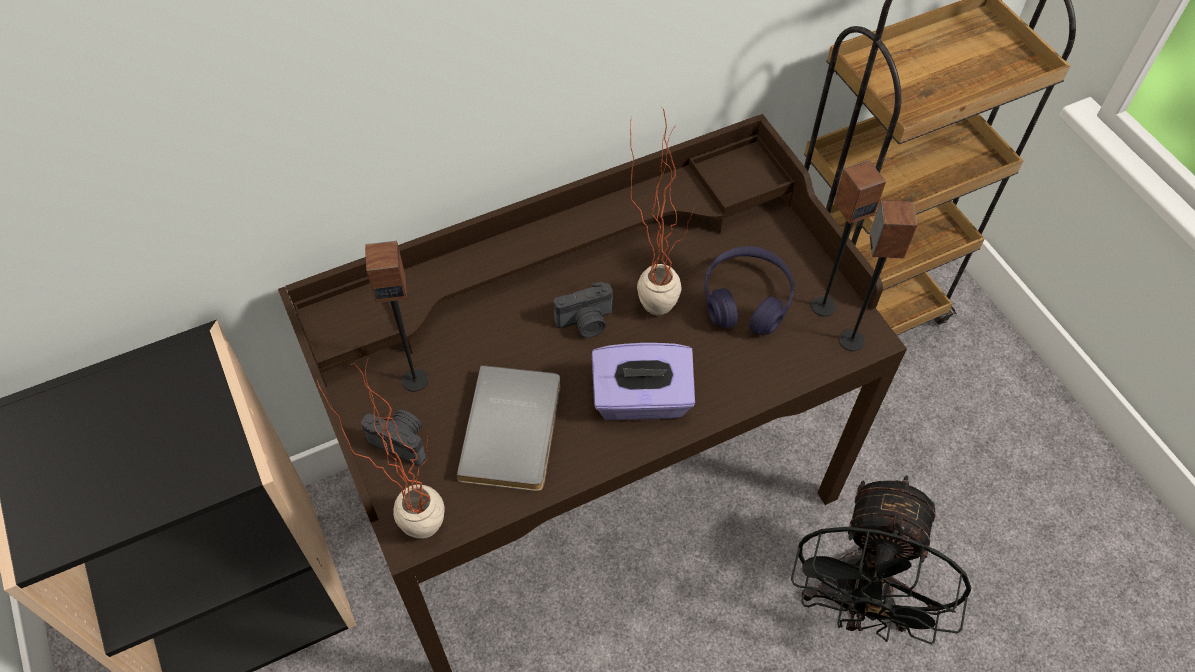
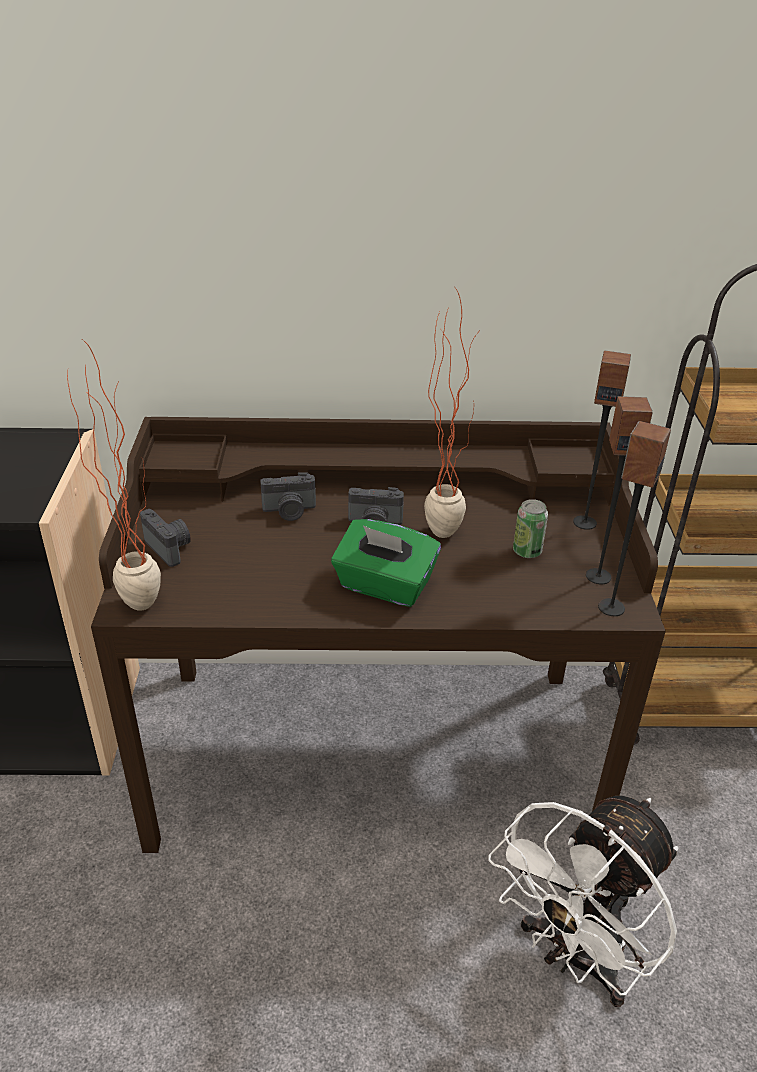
camera: 25 degrees right, 20 degrees down
speaker [365,241,428,392] -> speaker moved to [573,350,631,530]
grey book [457,365,560,491] -> none
purple tissue box [592,343,695,420] -> green tissue box [331,519,441,607]
purple headphones [705,246,795,335] -> can [513,499,548,558]
black fan [791,476,971,645] -> white fan [488,796,679,1007]
none -> camera [260,472,316,521]

